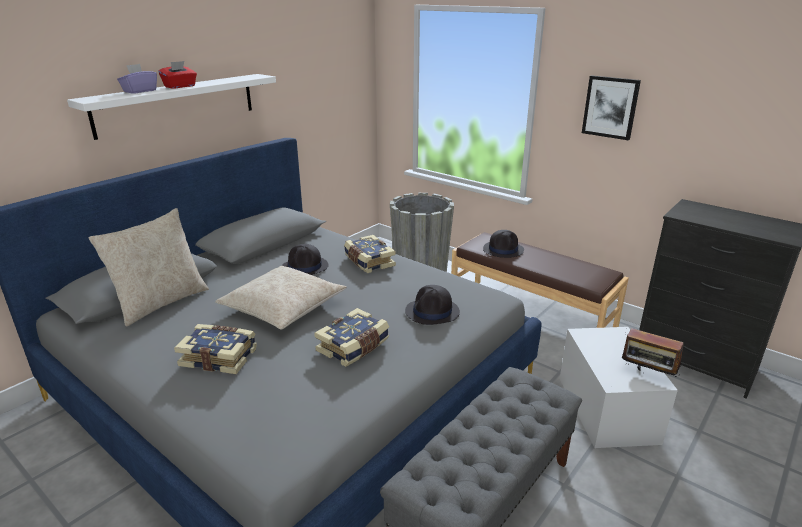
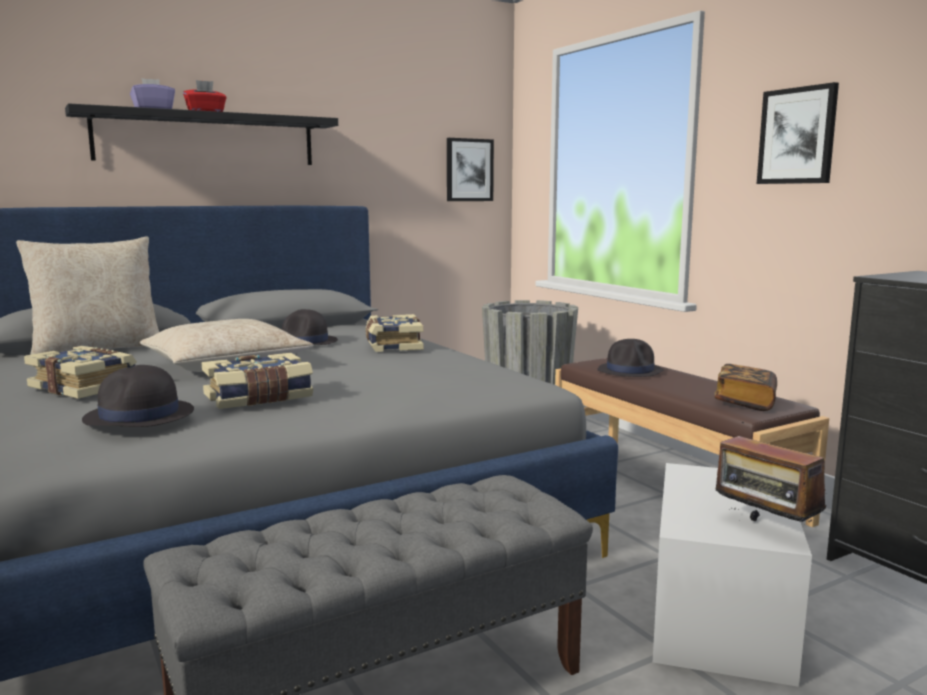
camera: 20 degrees right, 15 degrees down
white shelf [67,74,276,140] -> black shelf [65,103,338,165]
black hat [405,285,460,325] -> black hat moved to [82,365,194,427]
none -> picture [447,138,494,201]
none -> book [715,364,777,411]

